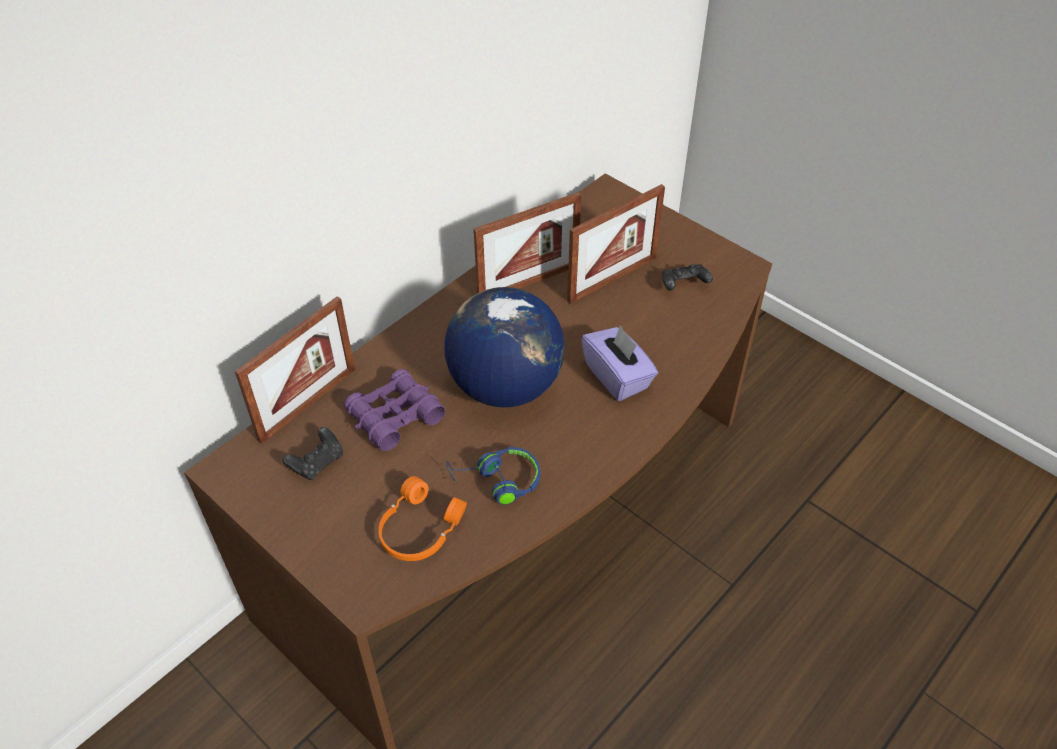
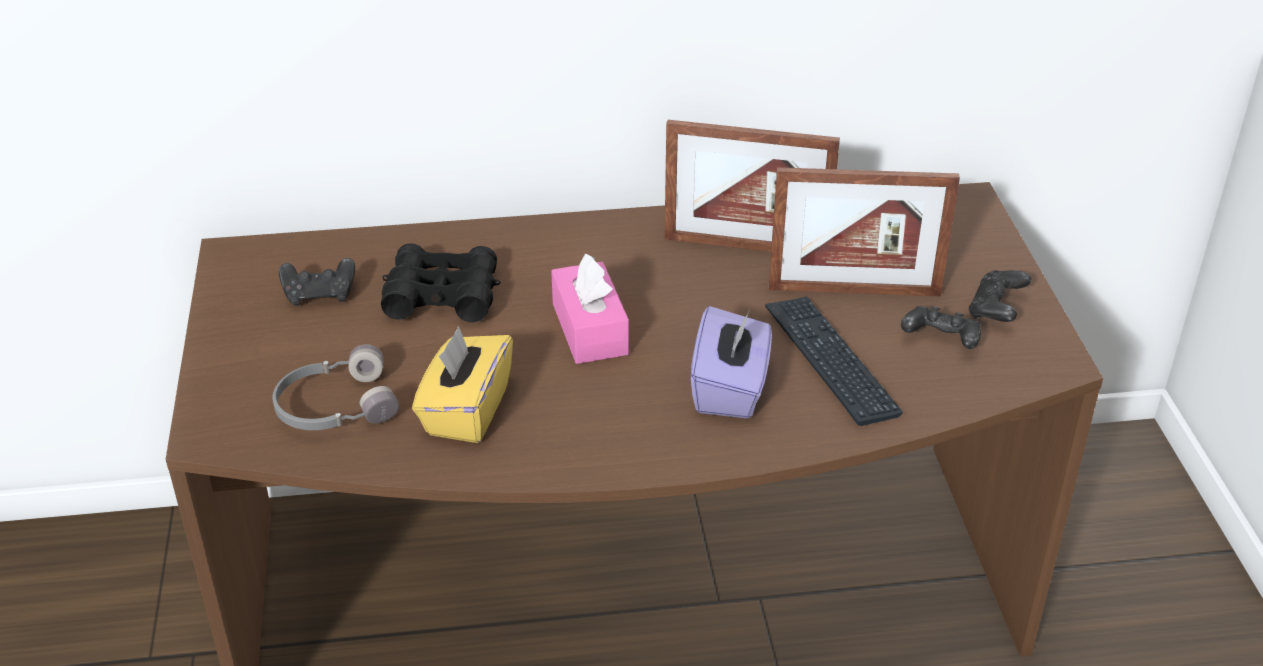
camera: 40 degrees right, 10 degrees down
picture frame [235,296,355,444] -> none
purple binoculars [344,369,445,451] -> black binoculars [381,243,501,323]
orange headphones [378,476,467,561] -> grey headphones [273,344,400,430]
globe [444,287,565,408] -> pink tissue box [551,253,629,364]
blue headphones [446,447,541,505] -> yellow tissue box [412,326,513,443]
none -> keyboard [765,296,903,426]
none -> black game controller [968,270,1031,322]

